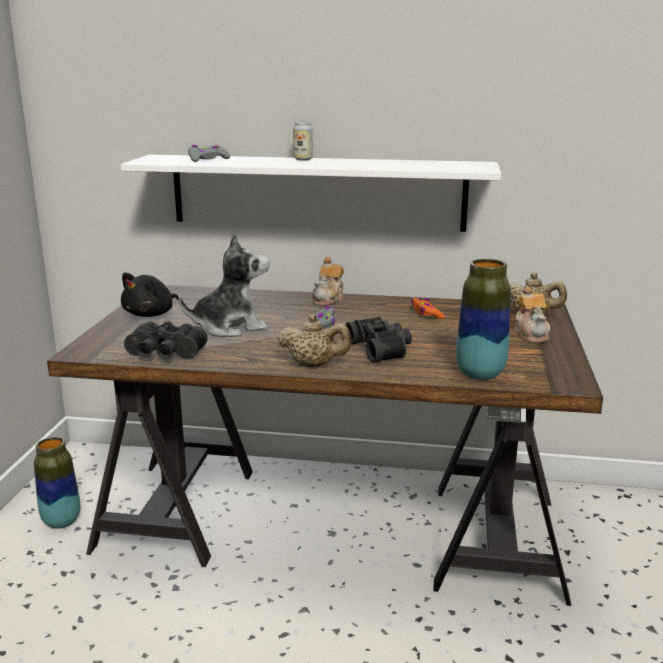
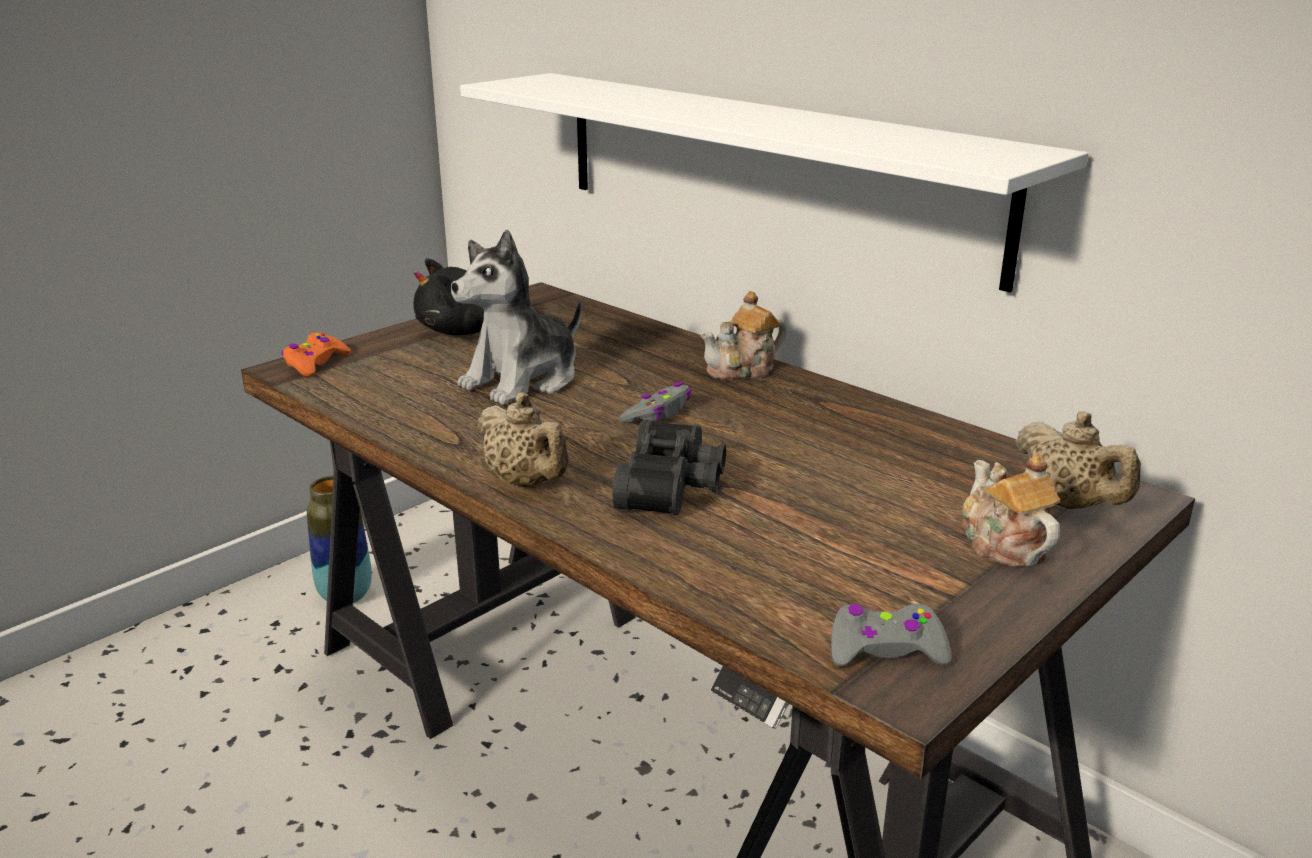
camera: 35 degrees right, 5 degrees up
black binoculars [124,321,208,359] -> none
plush toy [179,234,270,337] -> plush toy turned 120 degrees clockwise [451,230,582,405]
grey game controller [188,145,230,162] -> grey game controller moved to [831,604,952,667]
can [293,122,313,161] -> none
orange game controller [412,298,445,319] -> orange game controller moved to [281,332,351,377]
vase [456,259,511,380] -> none
teapot [514,286,551,343] -> teapot turned 135 degrees clockwise [962,454,1060,567]

